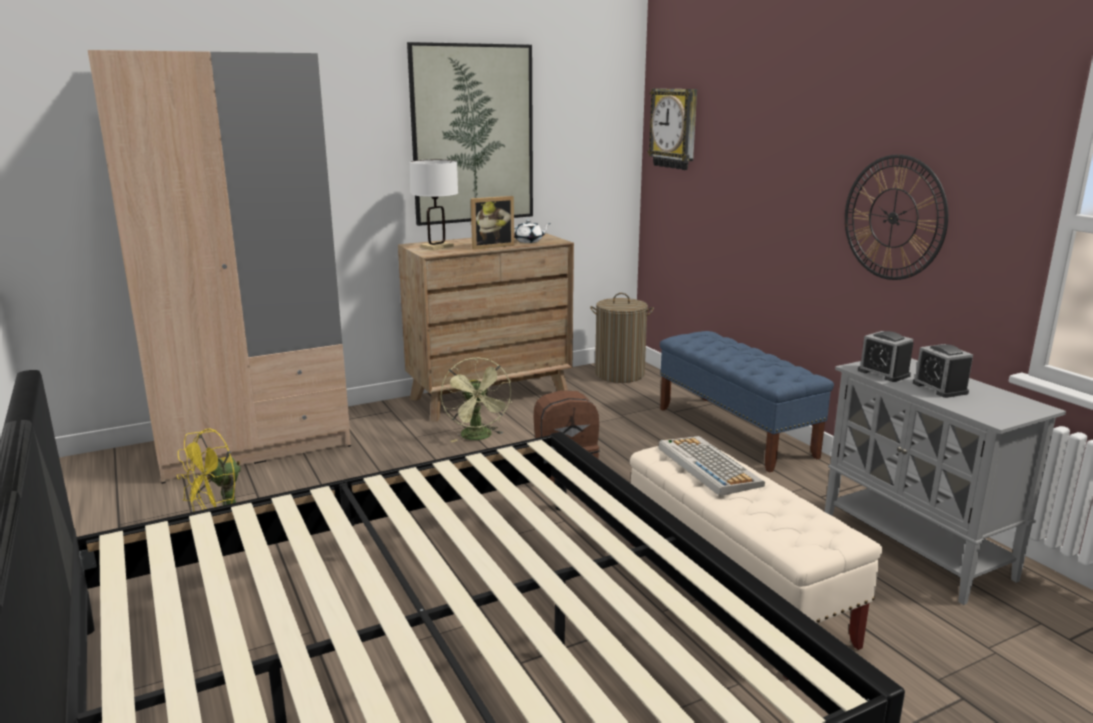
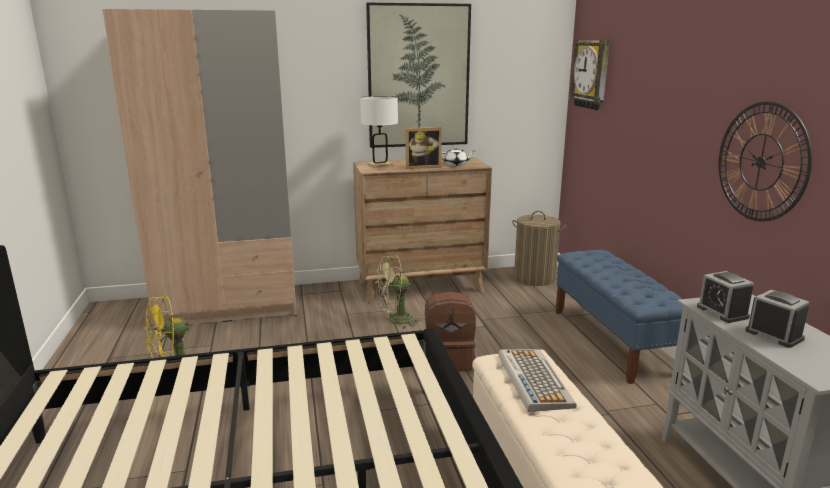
camera: 15 degrees right, 0 degrees up
green fan [441,357,512,442] -> green fan turned 75 degrees clockwise [376,255,421,329]
alarm clock [913,344,973,398] -> alarm clock turned 150 degrees clockwise [745,290,809,348]

